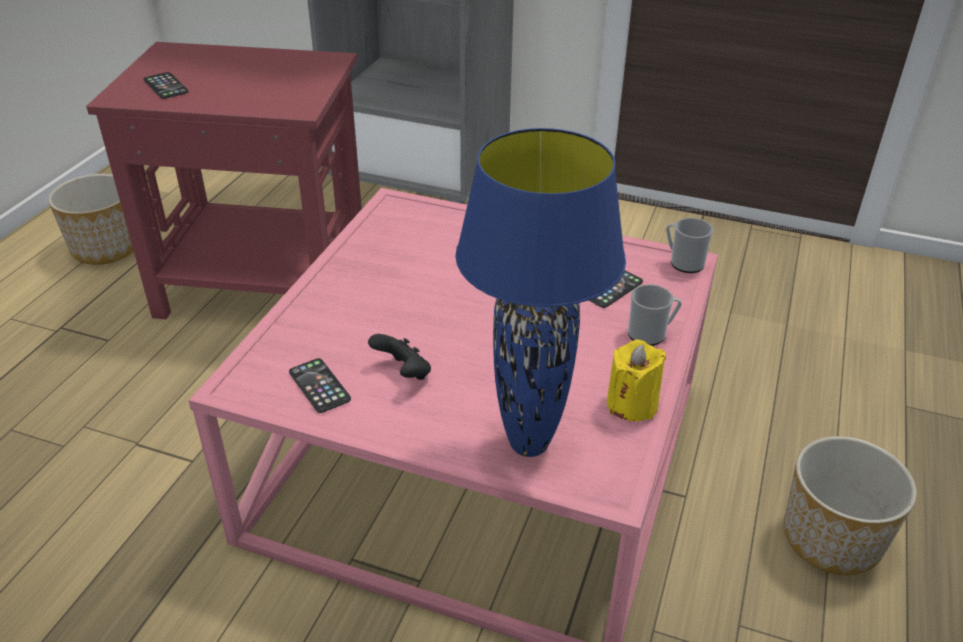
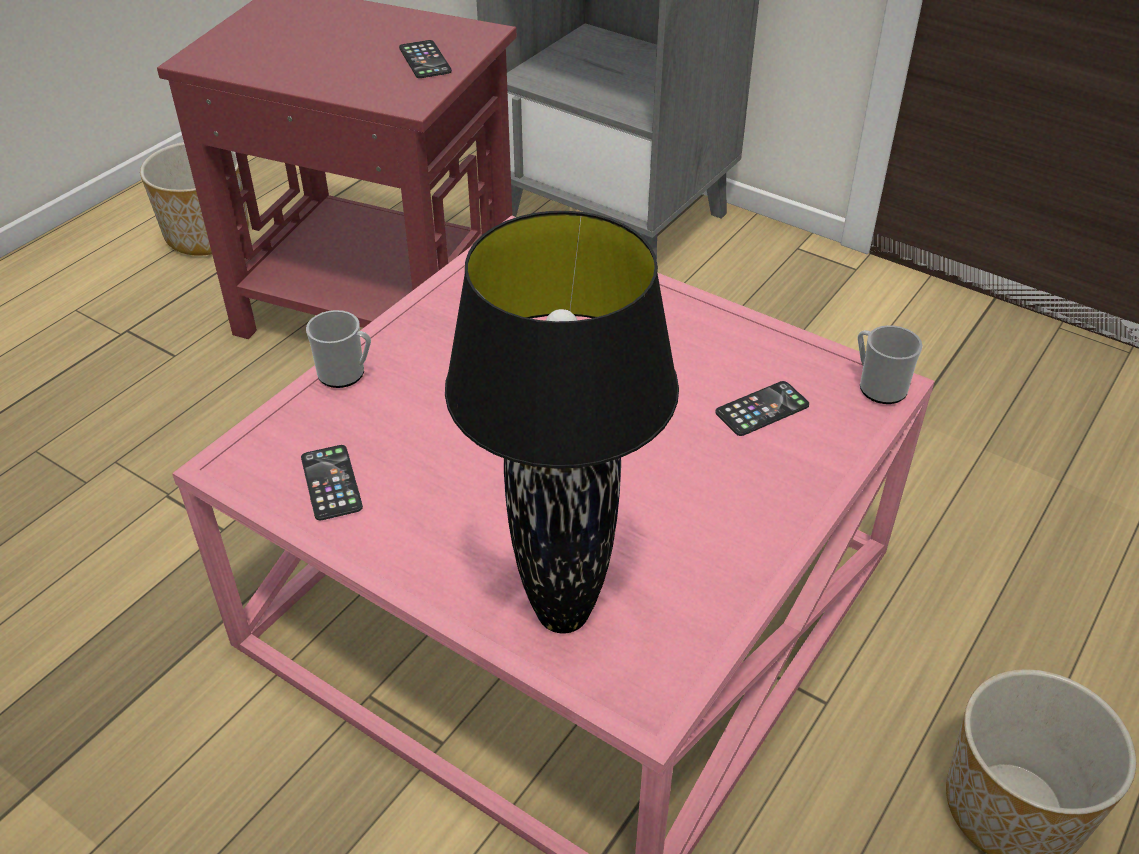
camera: 15 degrees right, 5 degrees up
phone [144,72,189,99] -> phone moved to [399,40,452,78]
black game controller [368,334,431,380] -> none
blue table lamp [455,128,626,457] -> black table lamp [445,211,679,633]
yellow candle [607,340,667,421] -> none
mug [628,284,682,346] -> mug moved to [306,310,371,388]

